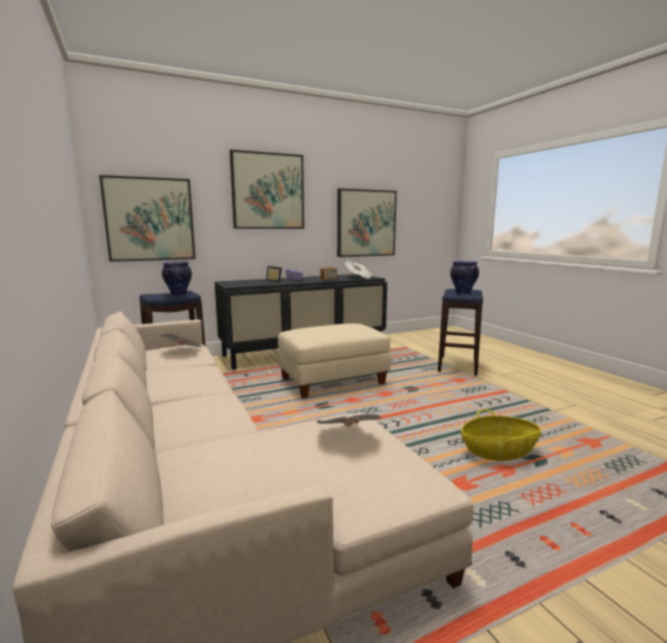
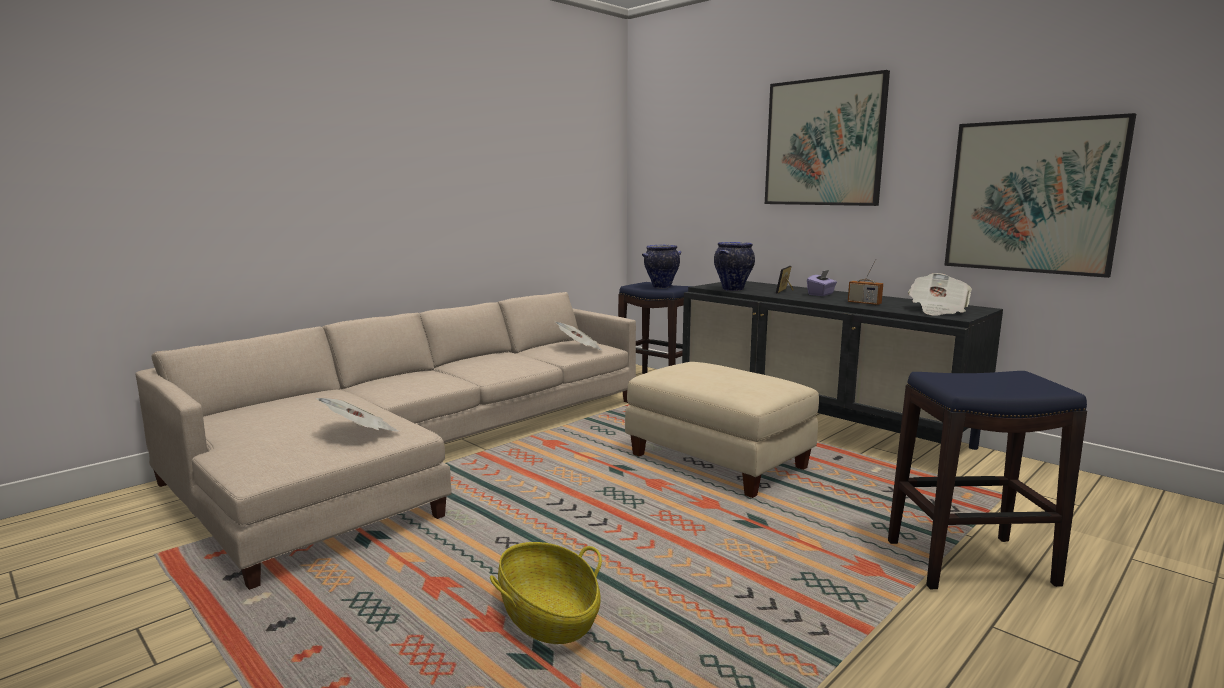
camera: 70 degrees right, 0 degrees up
picture [99,175,195,262] -> none
vase [450,261,479,294] -> vase moved to [714,242,755,291]

